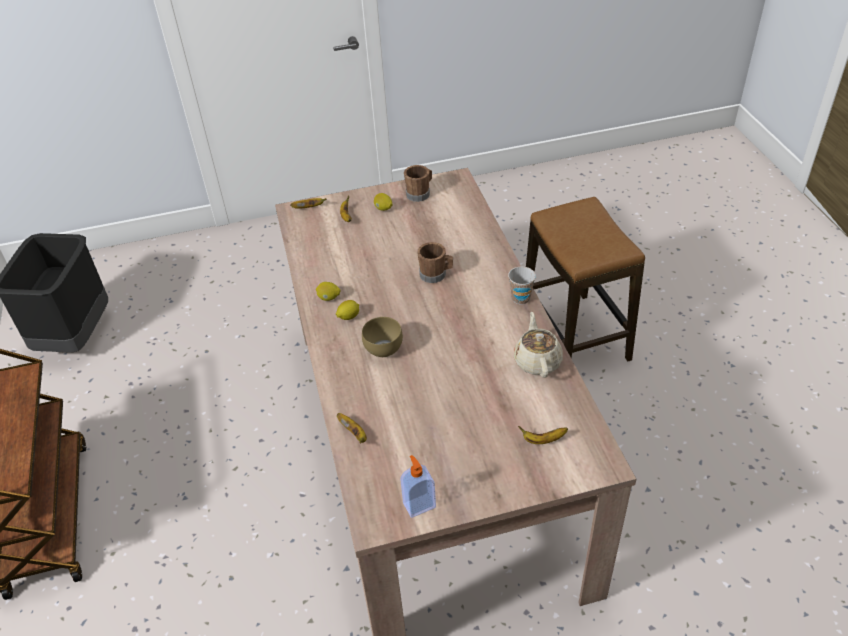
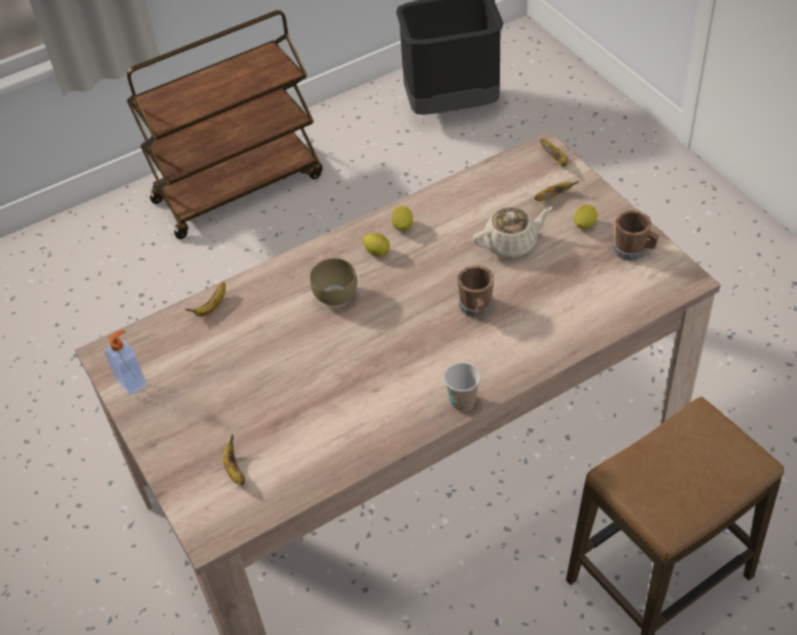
camera: 75 degrees right, 5 degrees up
beige teapot [514,312,563,378] -> beige teapot moved to [473,206,553,258]

